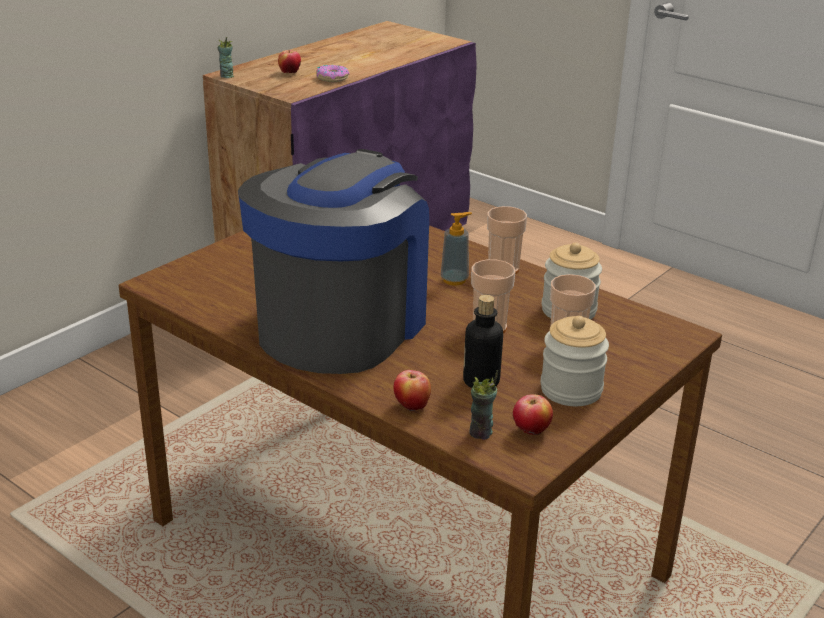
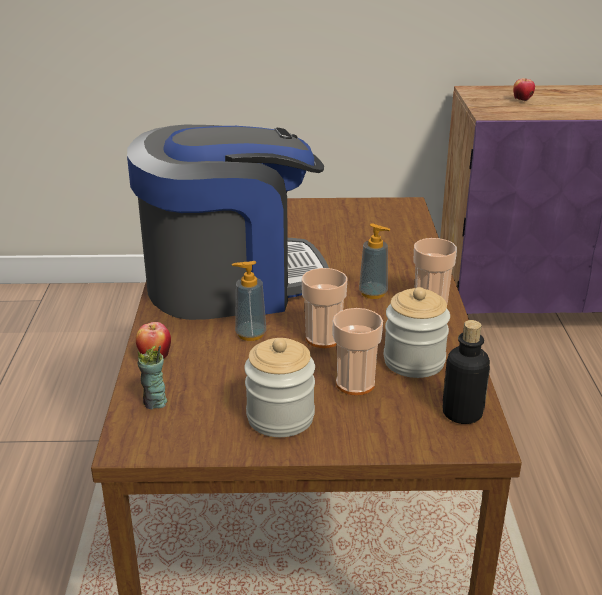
camera: 50 degrees right, 0 degrees up
cup [218,37,234,78] -> none
donut [316,65,349,82] -> none
bottle [463,295,503,388] -> bottle moved to [443,320,490,424]
apple [513,394,553,435] -> none
none -> soap dispenser [232,261,266,341]

